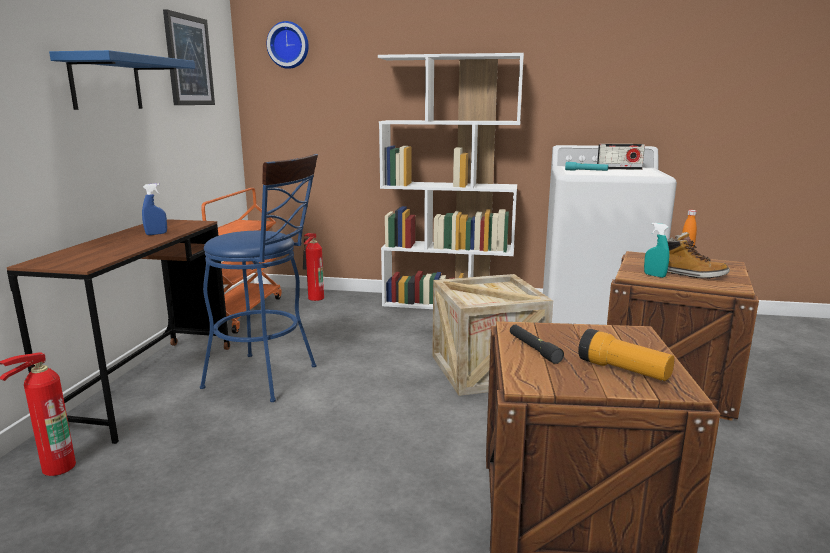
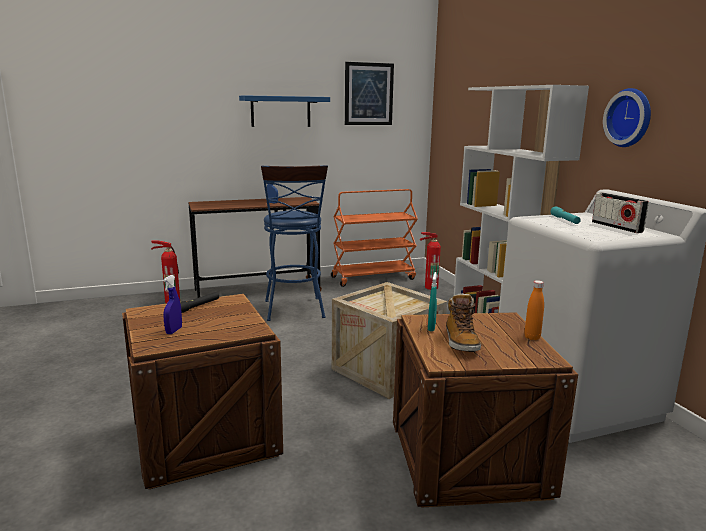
camera: 60 degrees right, 0 degrees up
wall clock [267,21,309,69] -> wall clock moved to [603,88,651,147]
flashlight [578,329,675,381] -> blue spray bottle [163,275,182,334]

